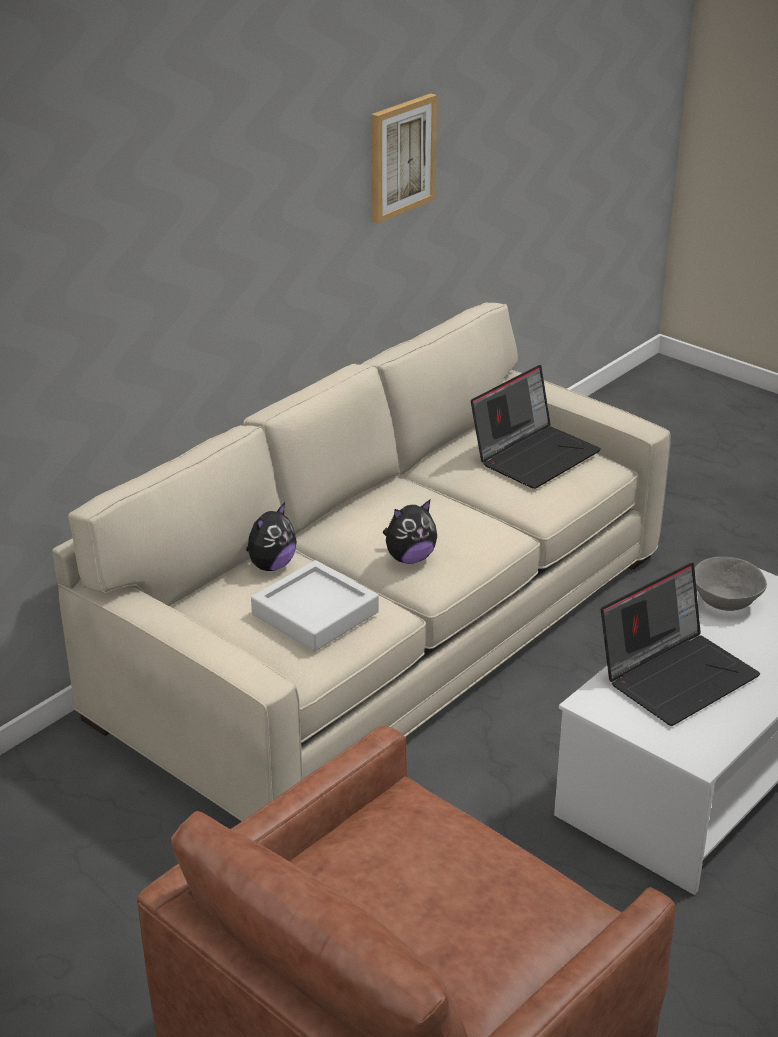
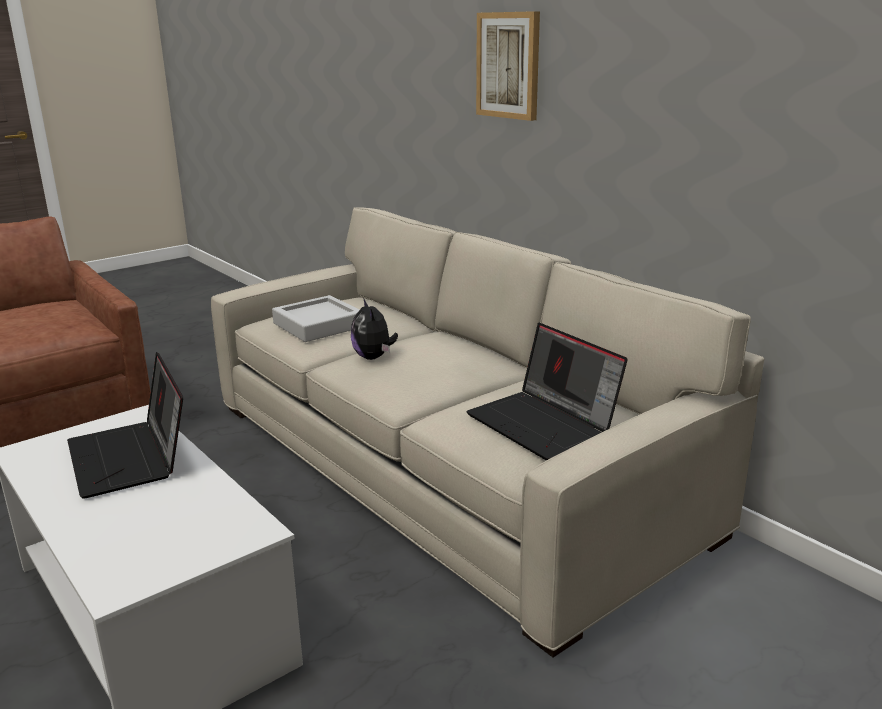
camera: 100 degrees right, 10 degrees down
plush toy [246,502,297,571] -> none
picture [371,93,437,223] -> picture moved to [476,11,540,121]
grey bowl [694,557,767,611] -> none

